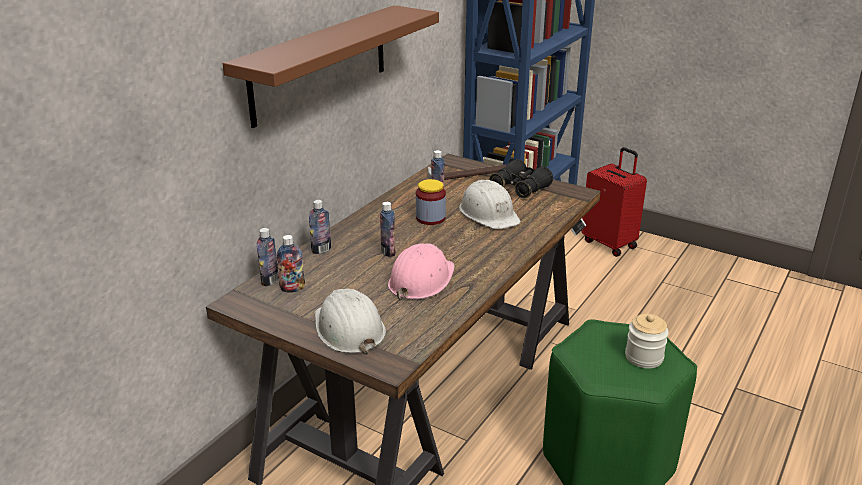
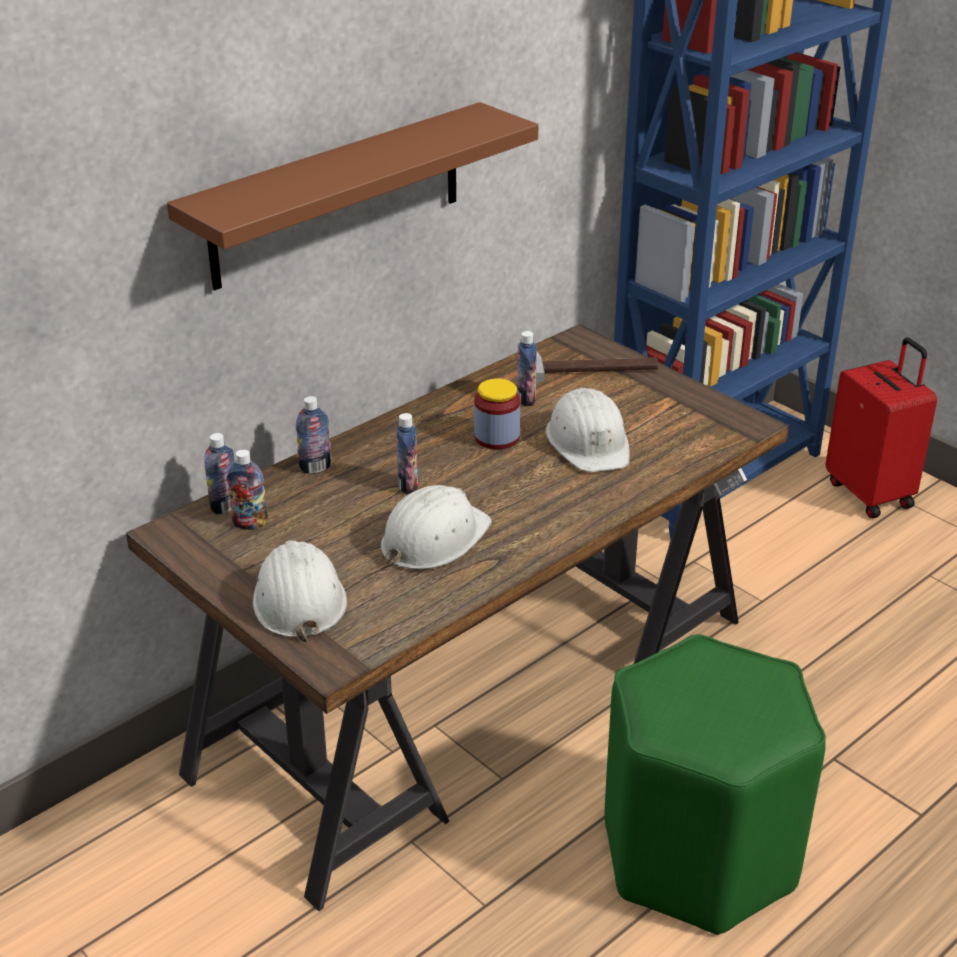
camera: 15 degrees right, 5 degrees up
pink hard hat [388,243,455,300] -> white hard hat [381,485,492,569]
black binoculars [489,159,553,198] -> none
jar [625,314,669,369] -> none

